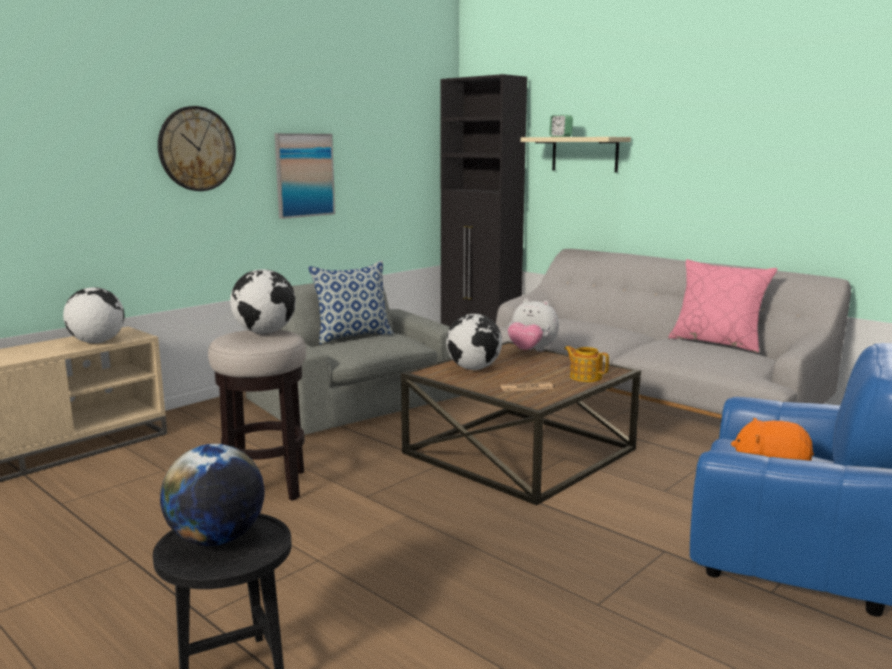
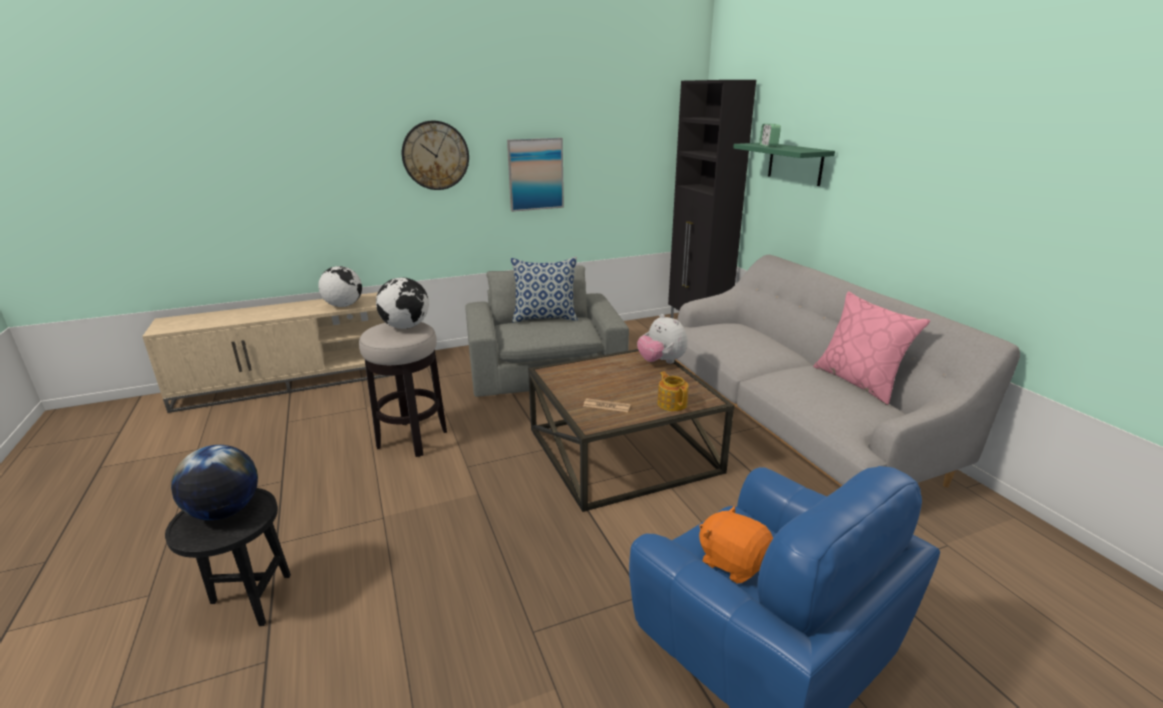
camera: 25 degrees right, 10 degrees up
globe [446,314,502,370] -> none
beige shelf [521,137,631,172] -> green shelf [733,143,835,186]

